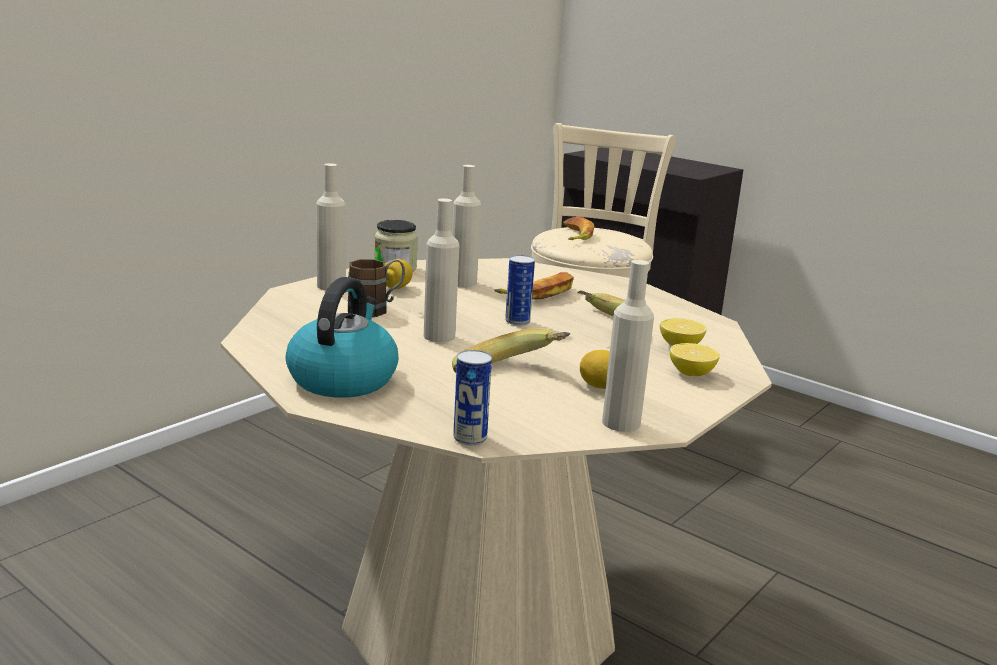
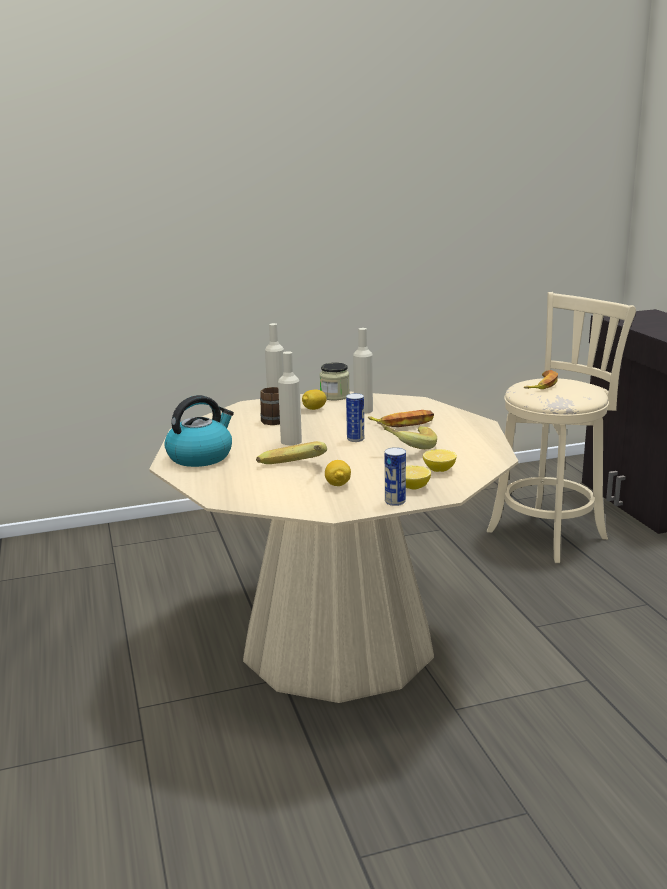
camera: 35 degrees right, 0 degrees up
can [453,350,492,445] -> can moved to [385,447,406,506]
beige bottle [602,260,654,432] -> none

